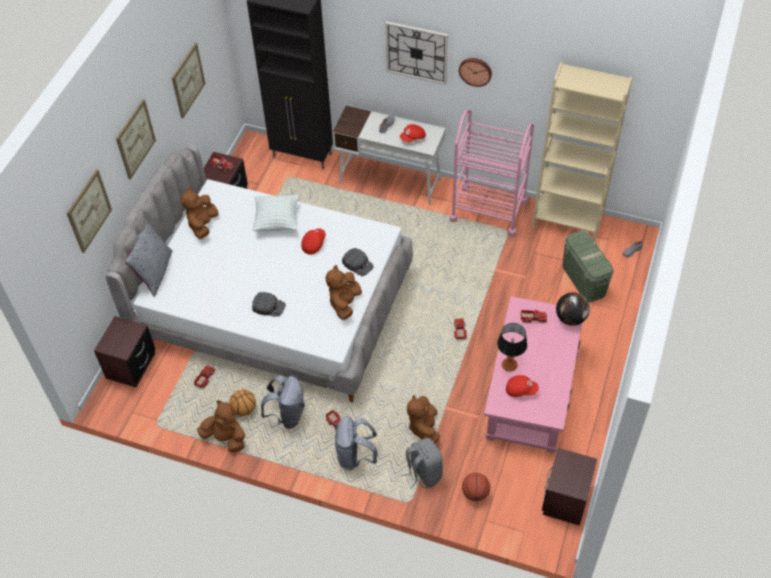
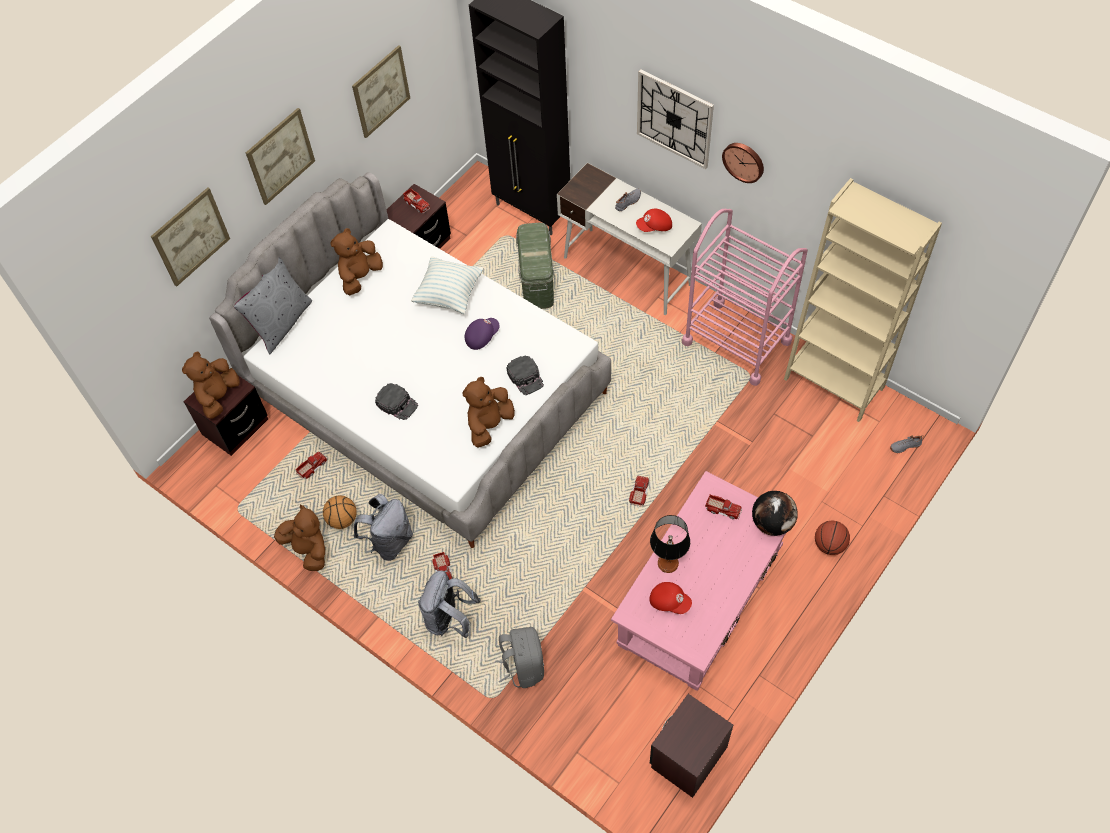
camera: 20 degrees right, 5 degrees up
red cap [301,228,326,255] -> purple cap [465,318,499,350]
brown plush toy [407,395,440,444] -> brown plush toy moved to [182,351,240,419]
basketball [462,473,490,501] -> basketball moved to [815,521,850,555]
green storage box [562,230,614,302] -> green storage box moved to [516,223,555,309]

